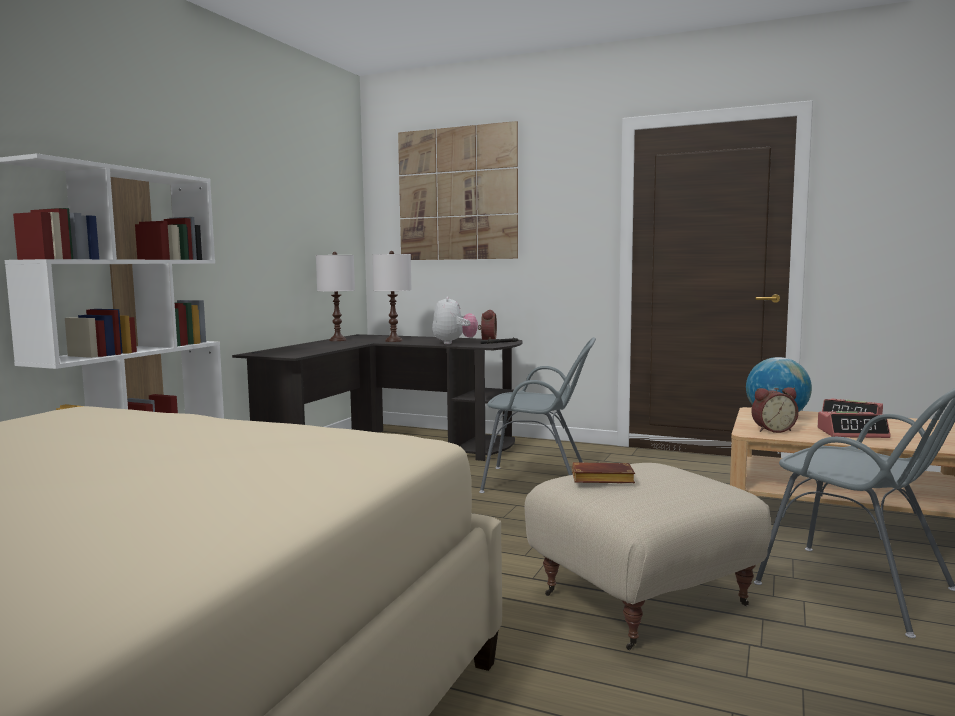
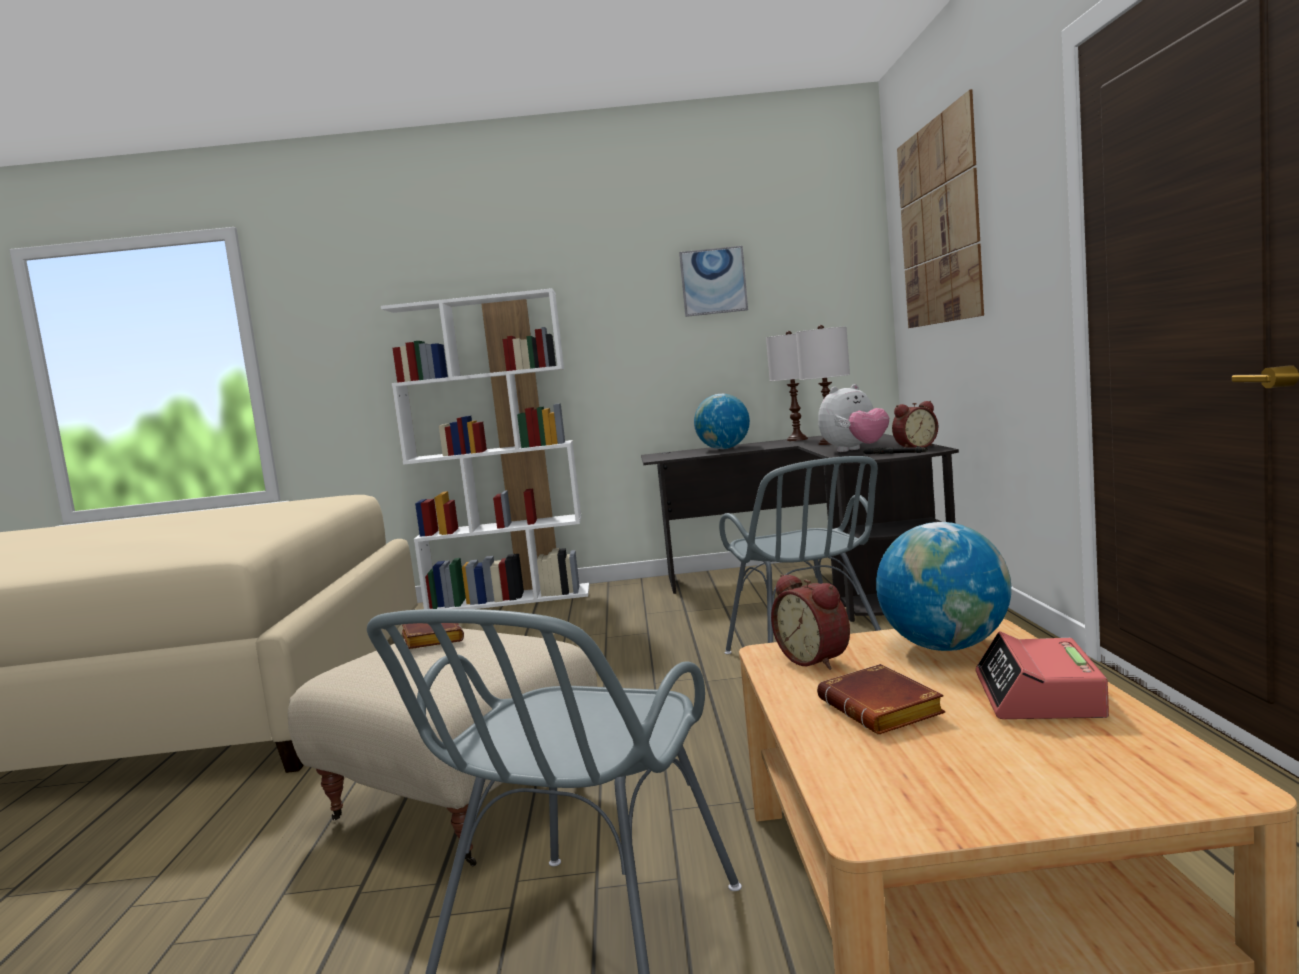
camera: 65 degrees right, 0 degrees up
alarm clock [818,411,891,438] -> brown book [817,664,945,734]
none -> picture [679,246,748,317]
none -> globe [694,394,750,449]

